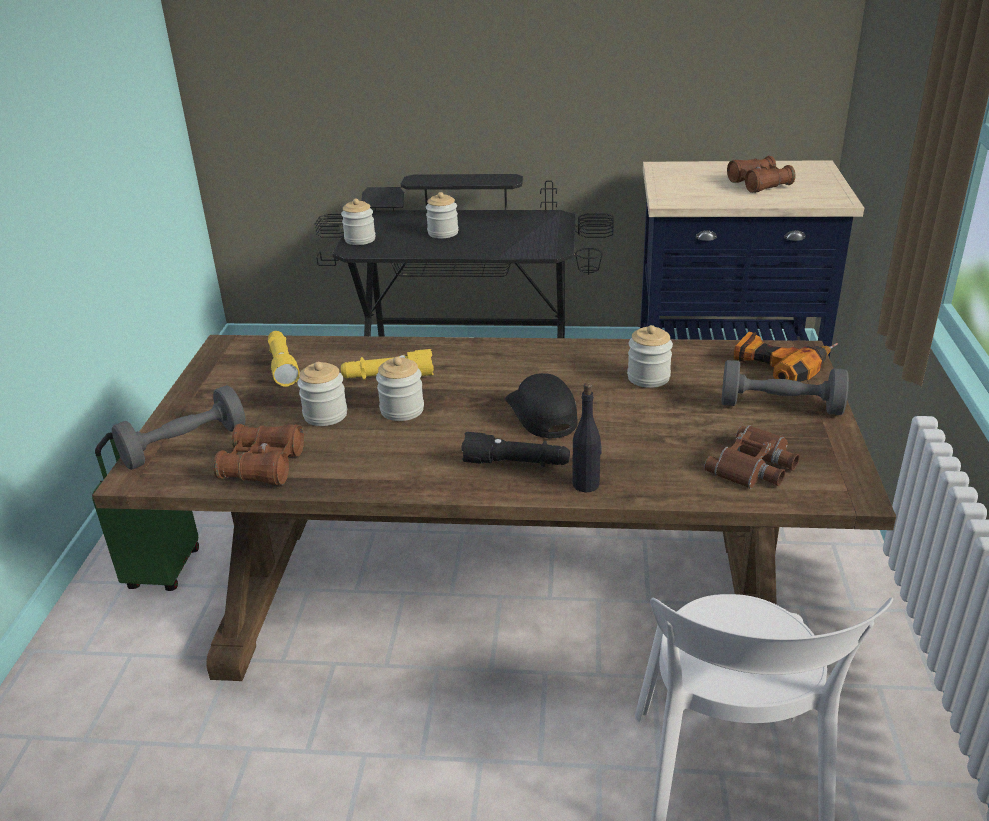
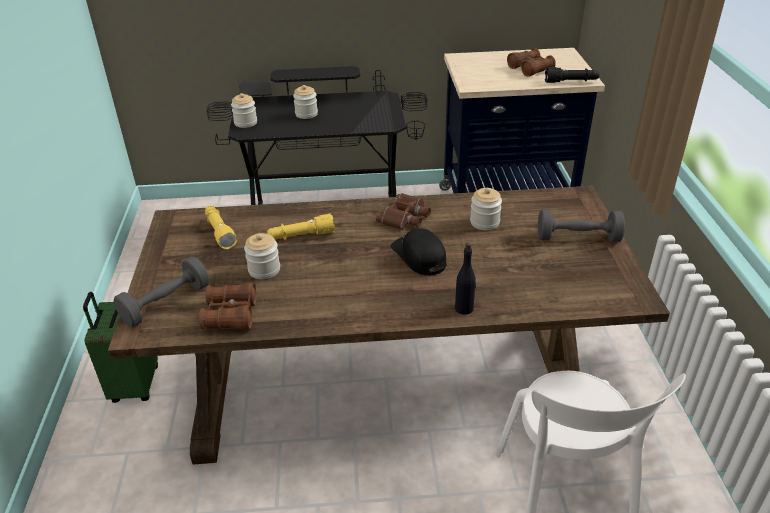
camera: 10 degrees left, 5 degrees up
jar [376,357,424,421] -> none
black flashlight [461,432,570,467] -> black flashlight moved to [545,67,599,83]
brown binoculars [704,425,799,489] -> brown binoculars moved to [376,193,431,230]
power drill [734,332,838,382] -> none

